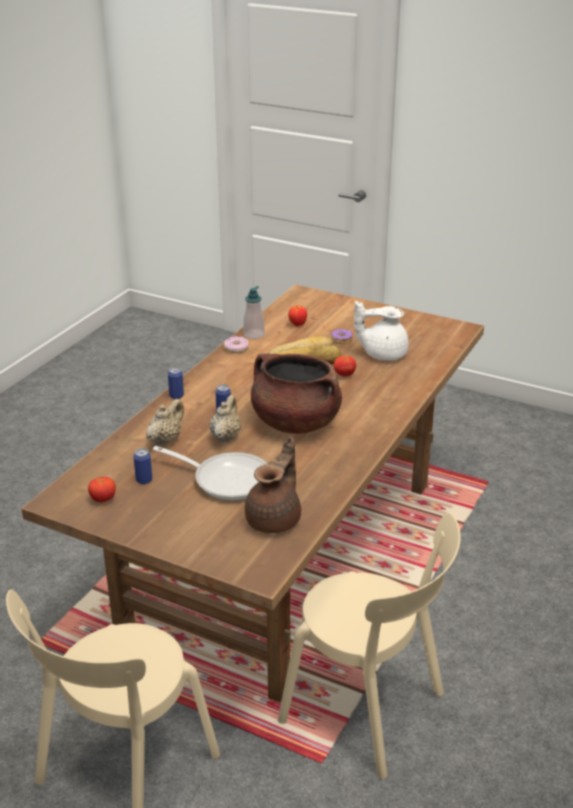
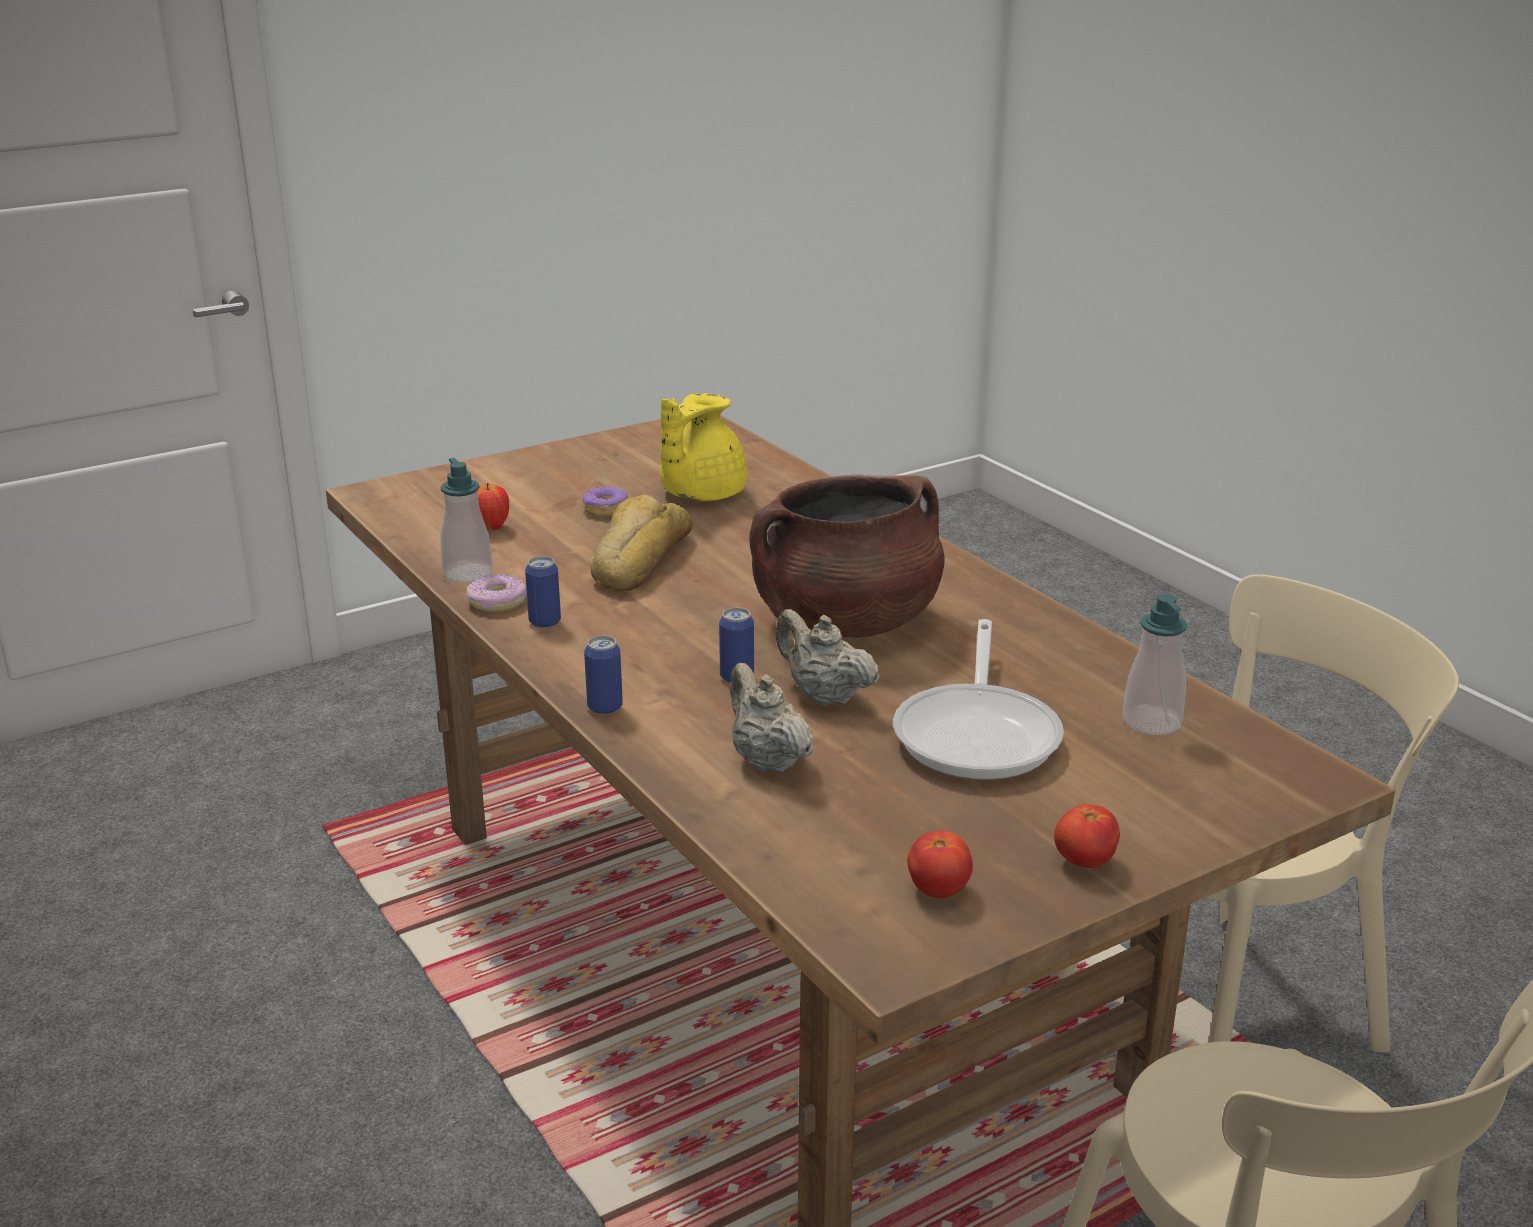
camera: 60 degrees left, 5 degrees down
can [134,448,152,484] -> can moved to [525,556,561,628]
frying pan [153,446,267,501] -> frying pan turned 135 degrees clockwise [893,619,1064,780]
brown teapot [245,436,301,533] -> soap dispenser [1122,594,1187,735]
tomato [334,356,356,376] -> tomato moved to [1054,804,1120,868]
white teapot [354,301,409,361] -> yellow teapot [660,393,747,501]

